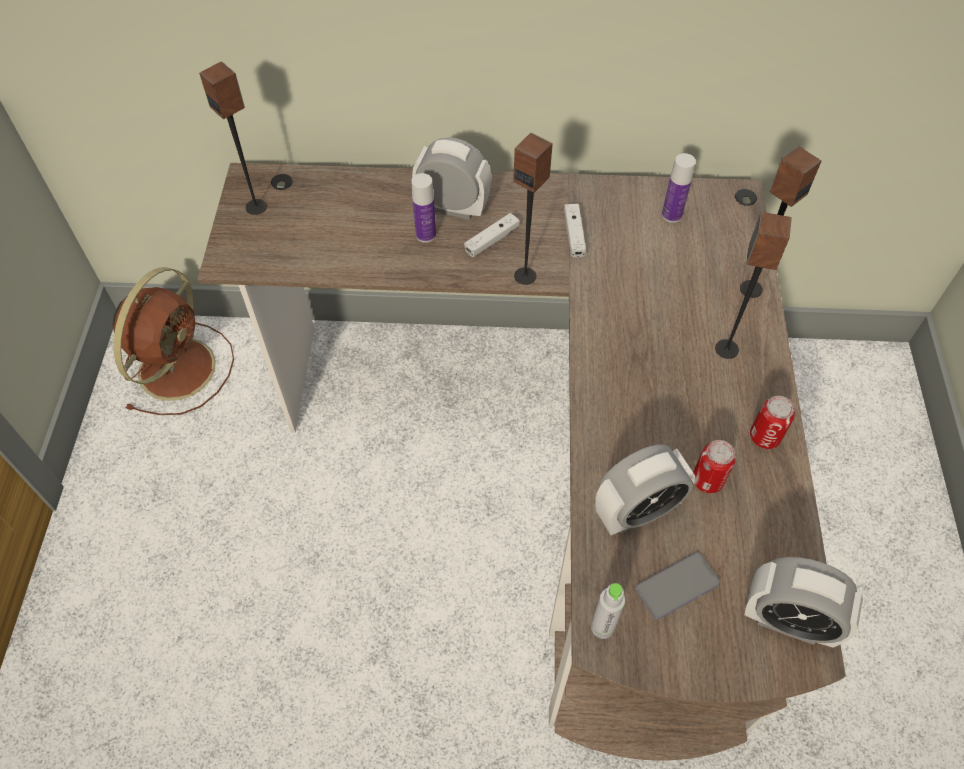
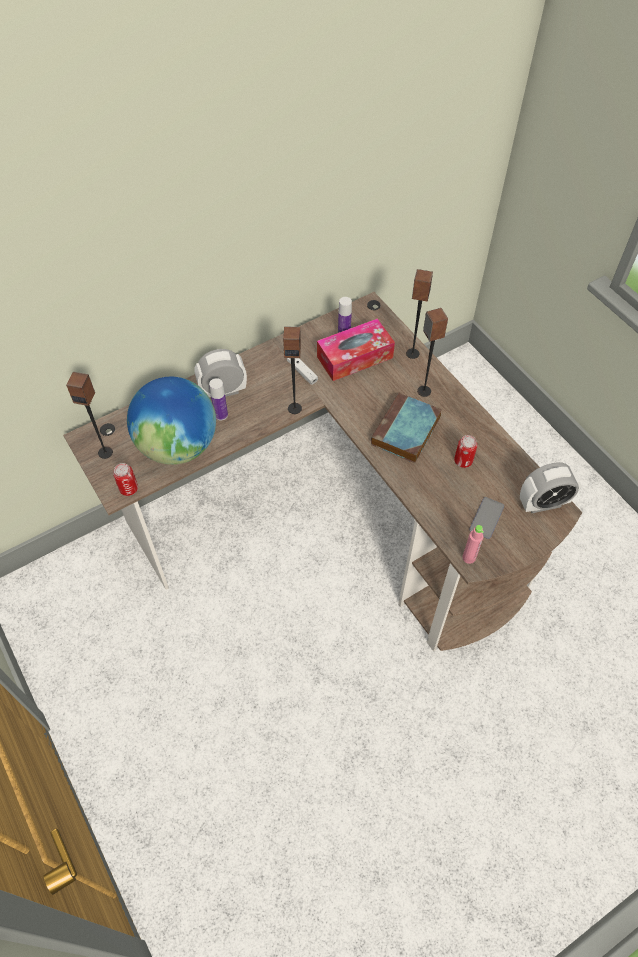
camera: 35 degrees left, 0 degrees up
brown fan [112,267,234,415] -> none
white game controller [464,213,520,257] -> none
grey bottle [591,583,625,639] -> pink bottle [462,525,484,564]
alarm clock [595,444,695,535] -> none
can [750,396,795,449] -> can moved to [113,463,138,496]
none -> globe [127,377,216,465]
none -> tissue box [317,318,395,381]
none -> book [371,393,442,463]

